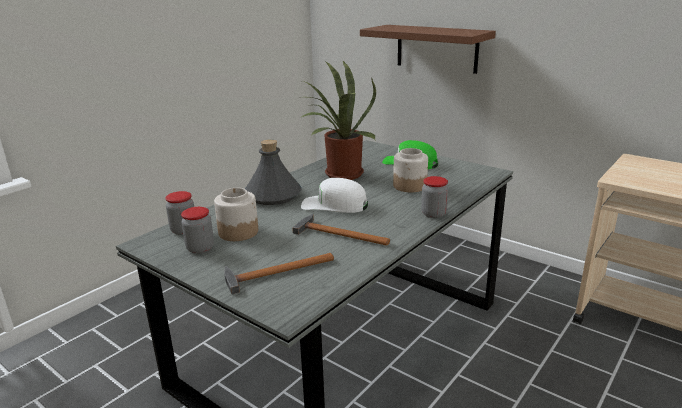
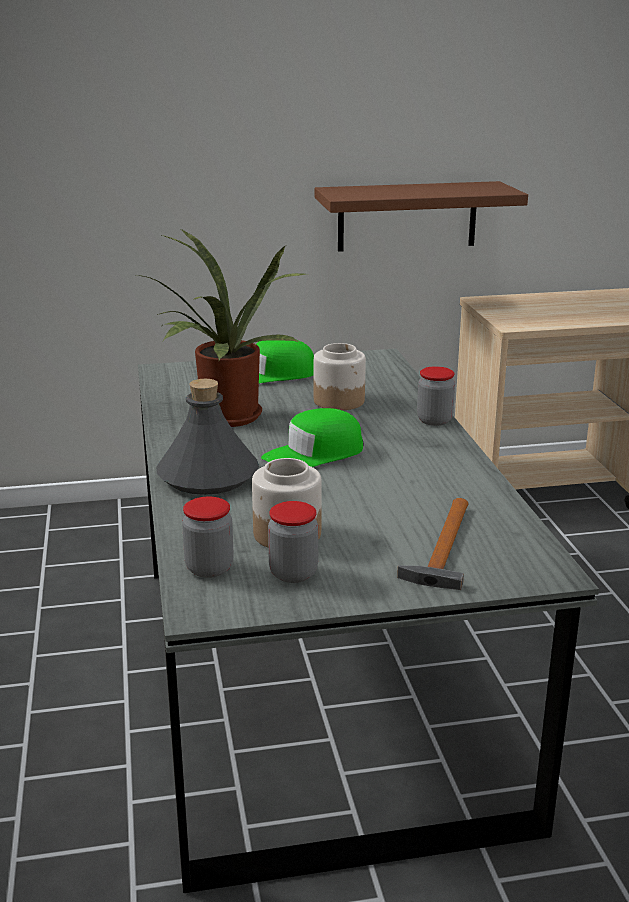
camera: 50 degrees left, 0 degrees up
hammer [292,214,390,246] -> none
white cap [301,178,368,213] -> green cap [261,408,364,467]
brown shelf [360,25,496,74] -> brown shelf moved to [315,181,528,252]

